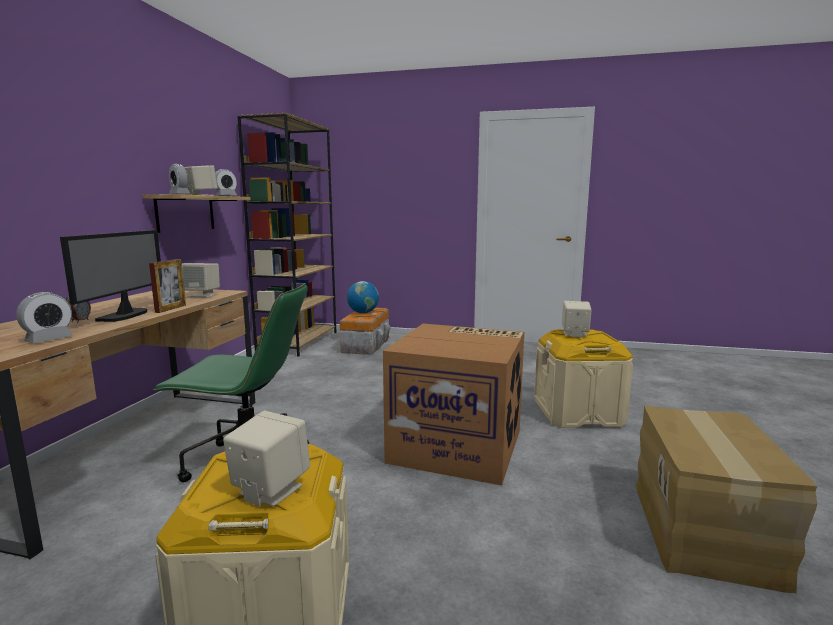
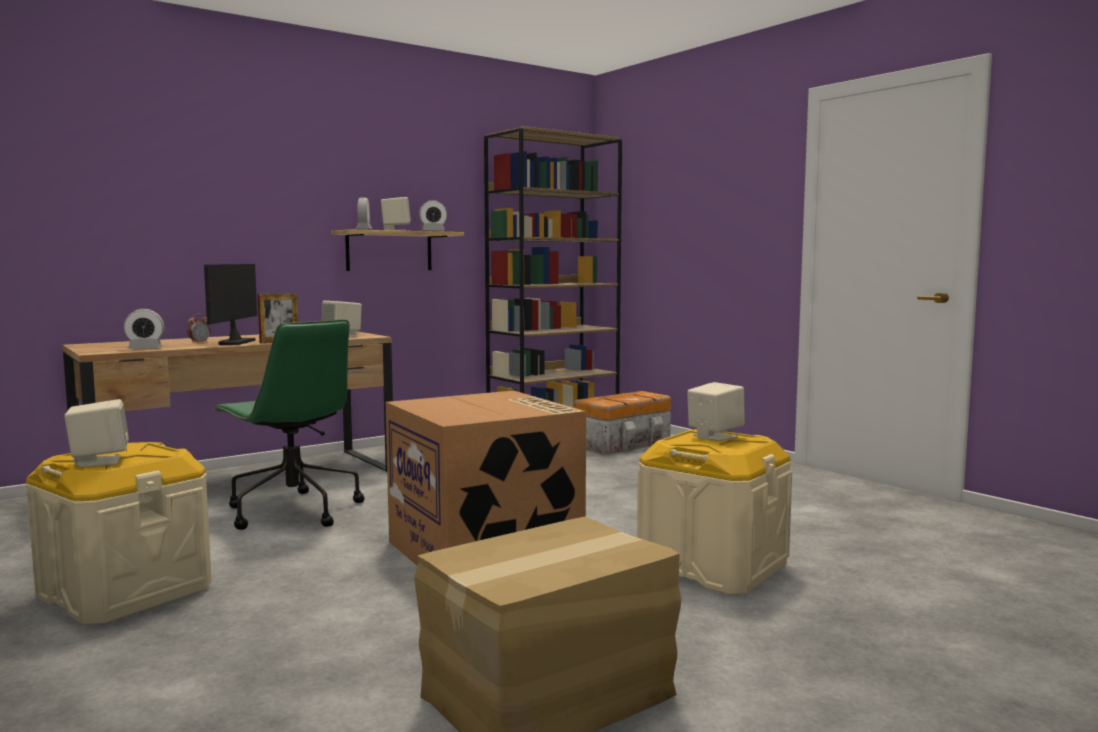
camera: 40 degrees right, 5 degrees down
monitor [60,230,161,322] -> monitor turned 135 degrees clockwise [204,264,257,345]
globe [347,281,379,313] -> none

